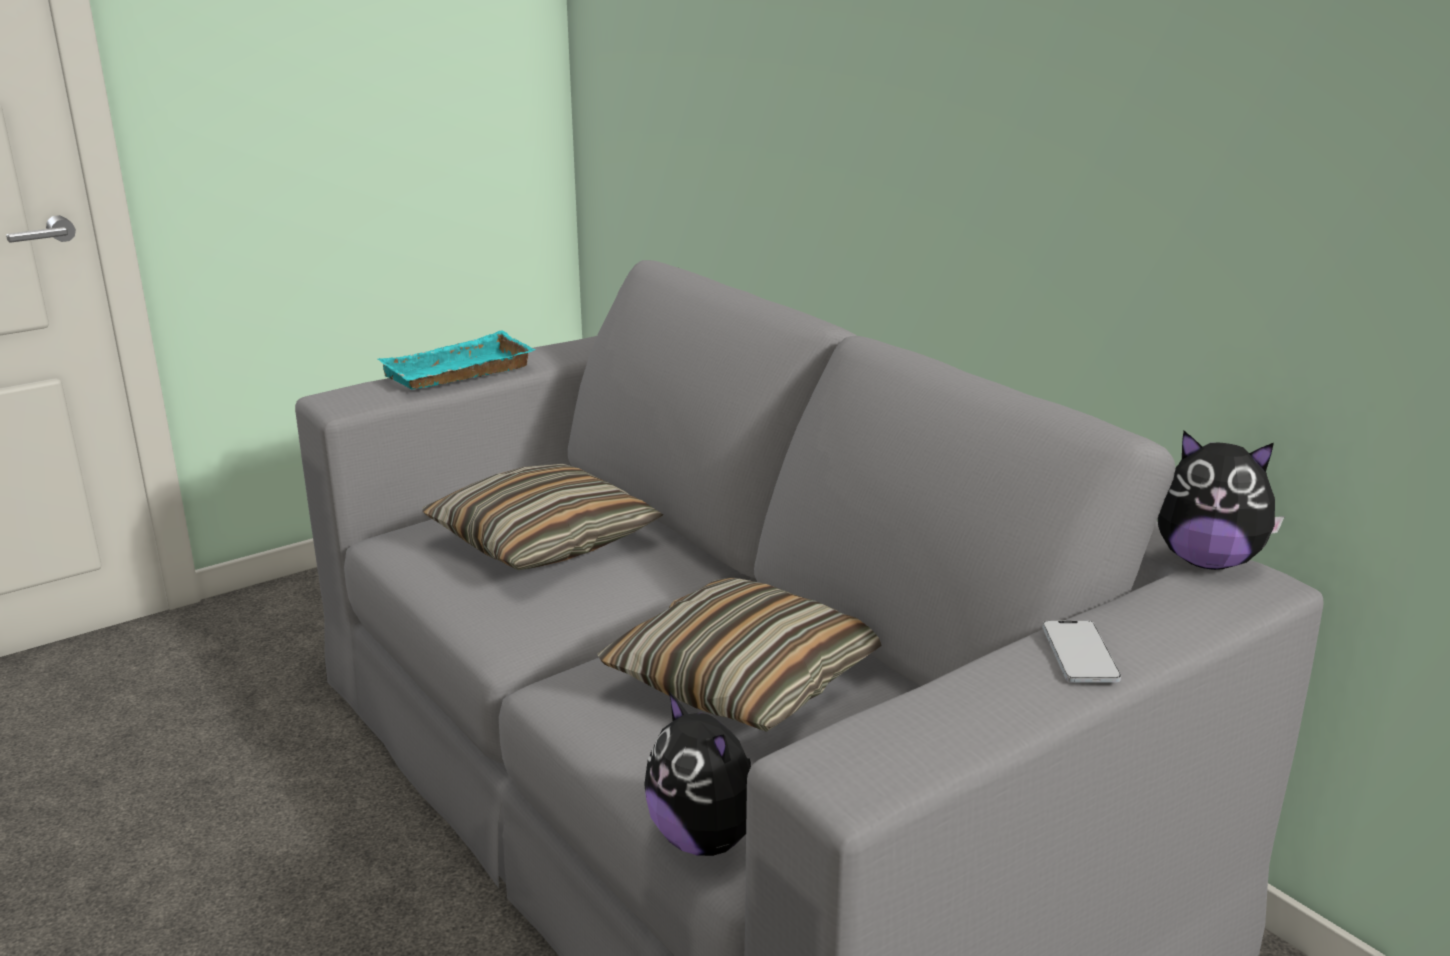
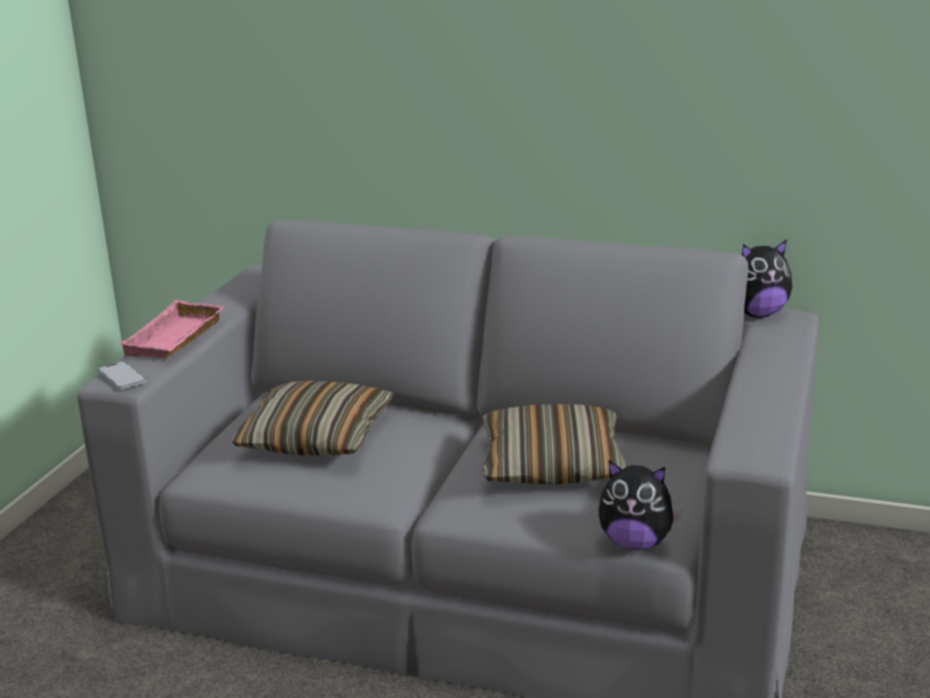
camera: 35 degrees left, 0 degrees up
turquoise tray [377,331,535,390] -> pink tray [118,300,225,358]
phone [1042,621,1121,683] -> phone moved to [99,361,146,390]

